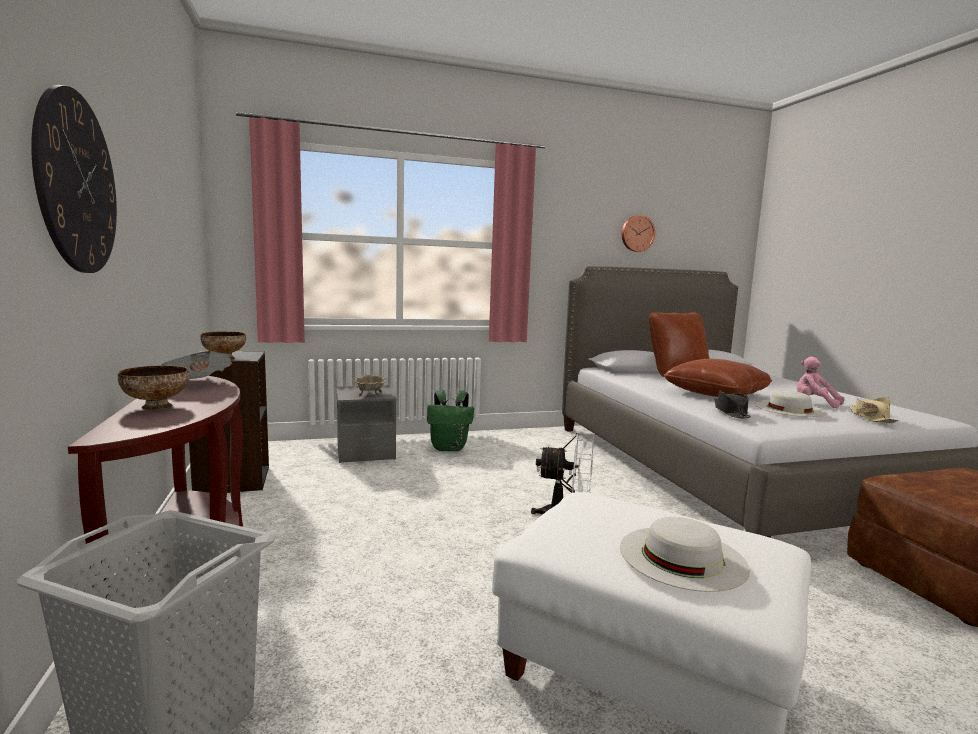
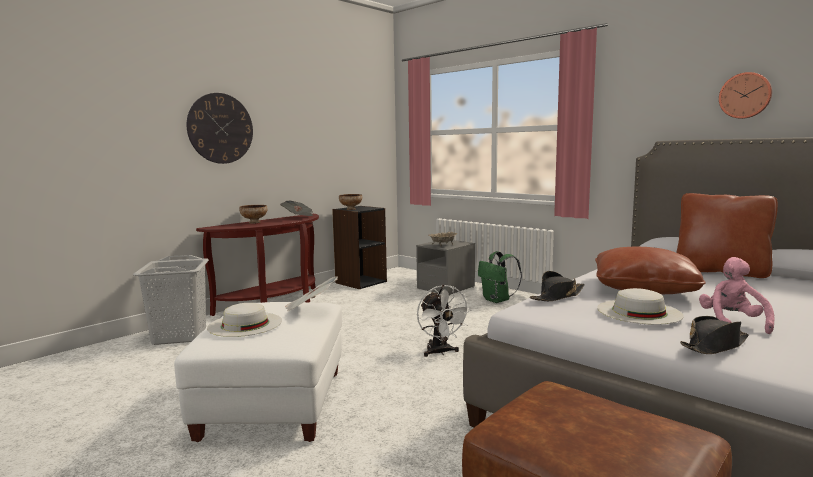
camera: 60 degrees right, 0 degrees up
beige hat [850,397,898,423] -> black hat [680,316,749,354]
none -> newspaper [285,276,338,312]

